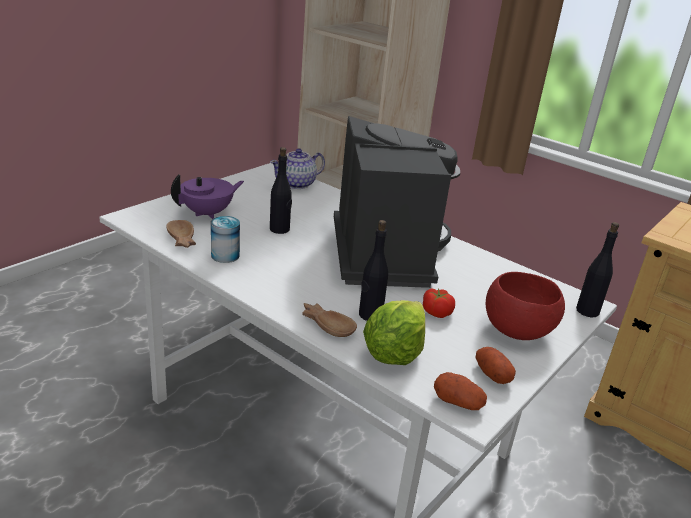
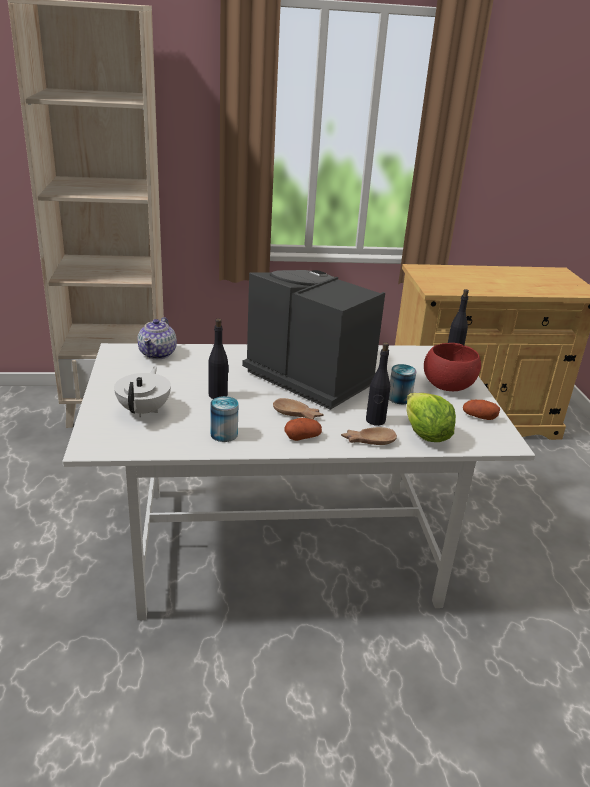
camera: 45 degrees left, 0 degrees up
brown bowl [166,220,196,248] -> brown bowl moved to [273,398,324,419]
purple teapot [171,175,244,219] -> white teapot [114,366,171,418]
tomato [423,288,455,318] -> can [389,364,417,404]
potato [434,372,487,410] -> potato moved to [285,418,322,441]

